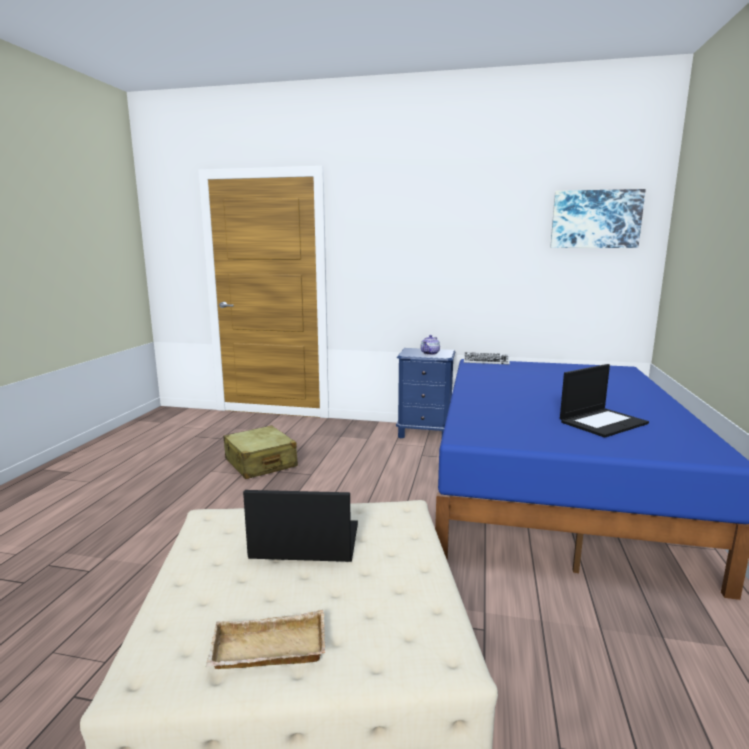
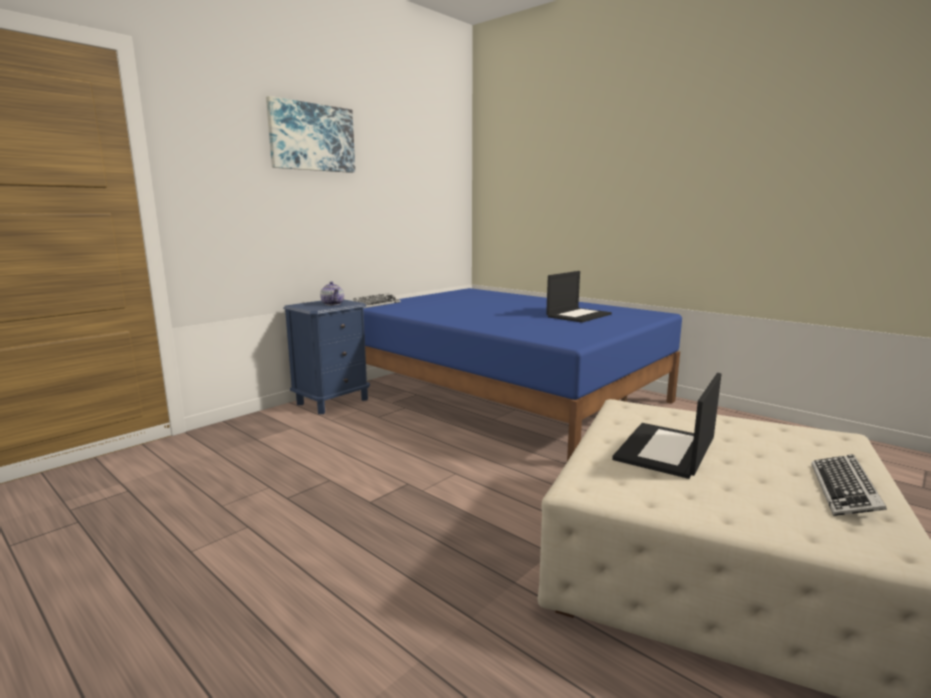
camera: 60 degrees left, 0 degrees up
beige tray [206,610,326,669] -> keyboard [812,454,887,516]
beige suitcase [223,425,298,479] -> none
picture [550,189,646,248] -> picture moved to [266,96,355,173]
laptop [560,364,649,438] -> laptop turned 45 degrees clockwise [546,271,612,323]

